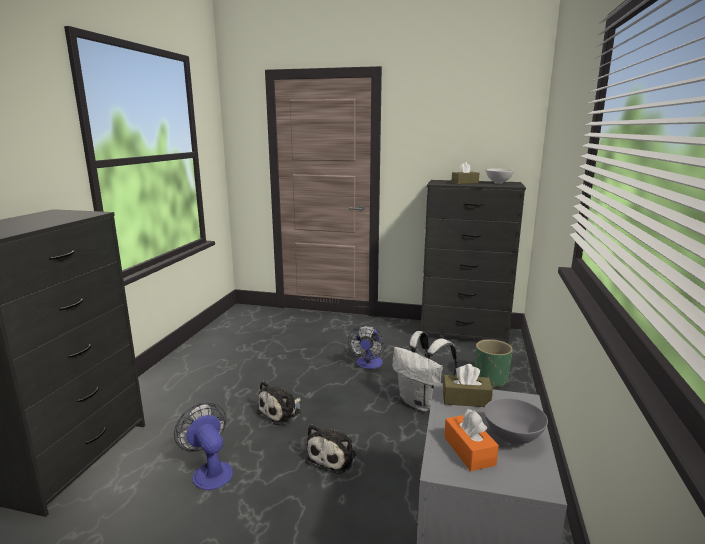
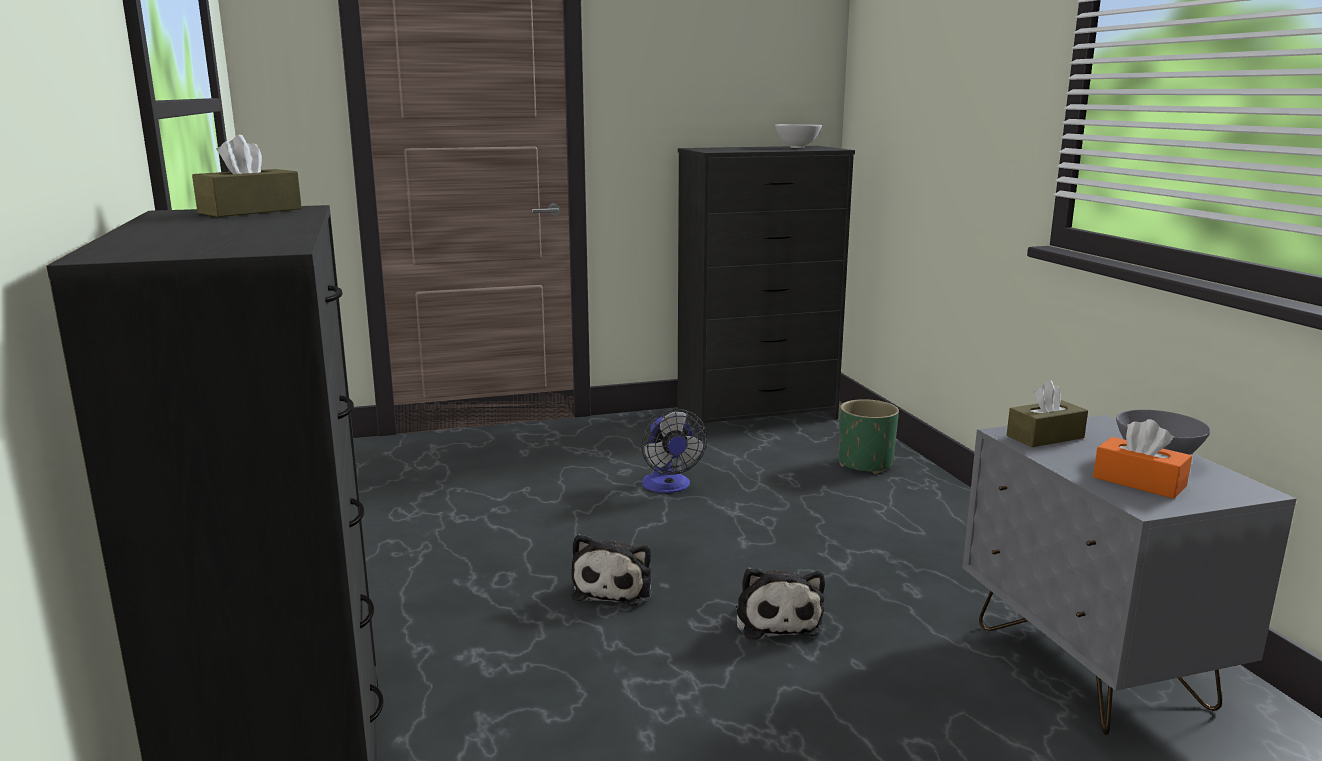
camera: 30 degrees left, 0 degrees up
fan [174,402,233,490] -> none
white backpack [392,331,457,412] -> none
brown tissue box [451,162,479,184] -> brown tissue box moved to [192,134,302,217]

